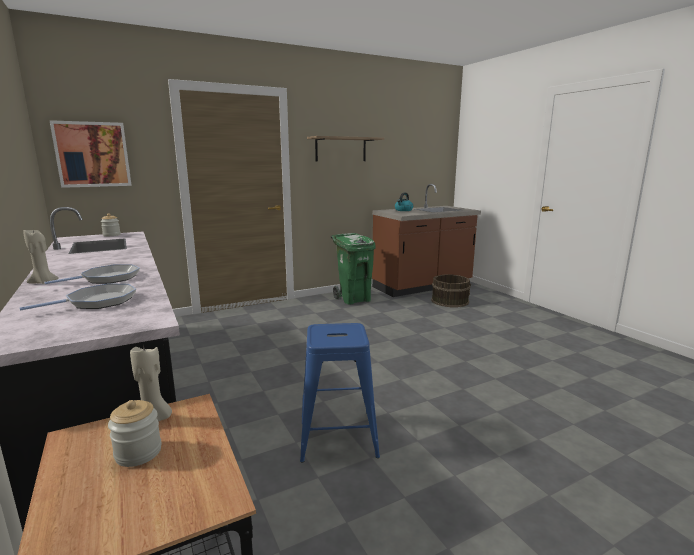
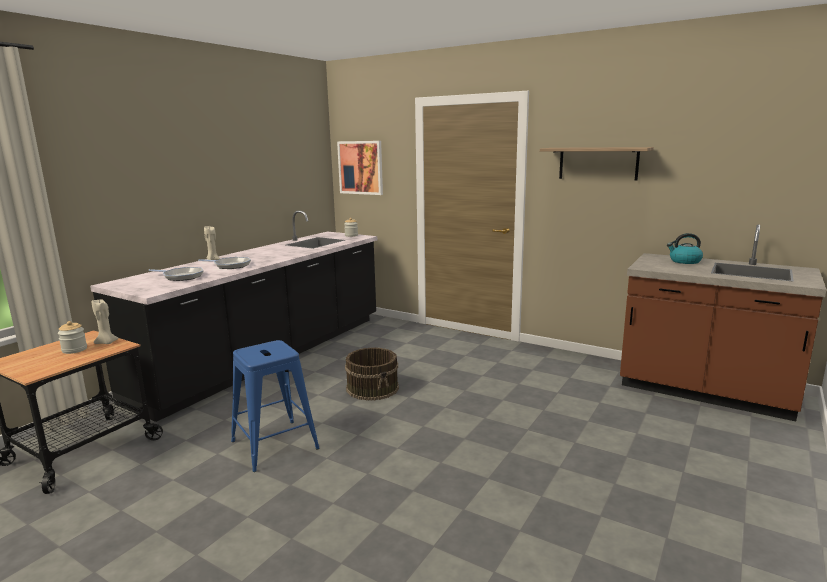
camera: 60 degrees right, 0 degrees up
green trash can [330,233,376,305] -> none
brown bucket [431,274,471,307] -> brown bucket moved to [345,347,399,401]

